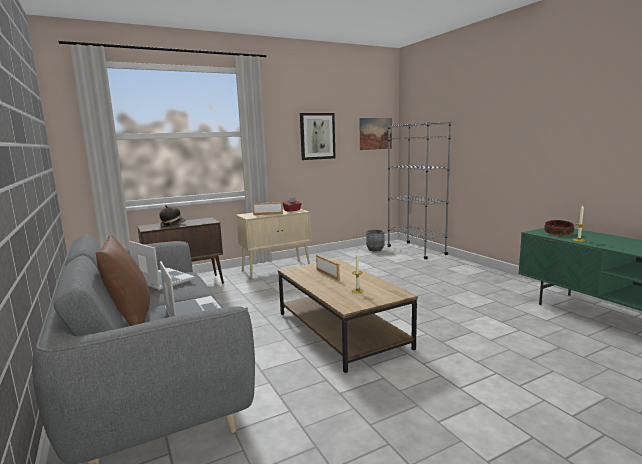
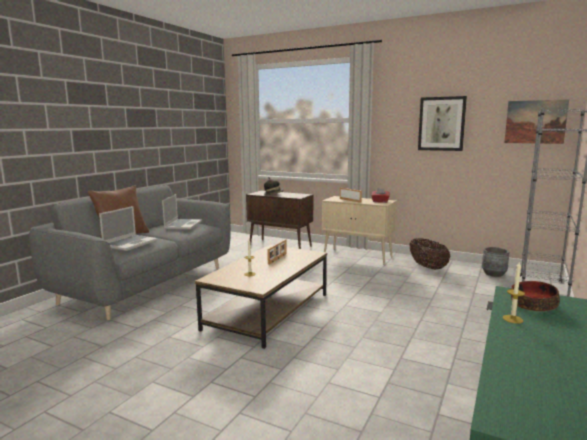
camera: 55 degrees right, 0 degrees up
none -> basket [409,238,450,270]

